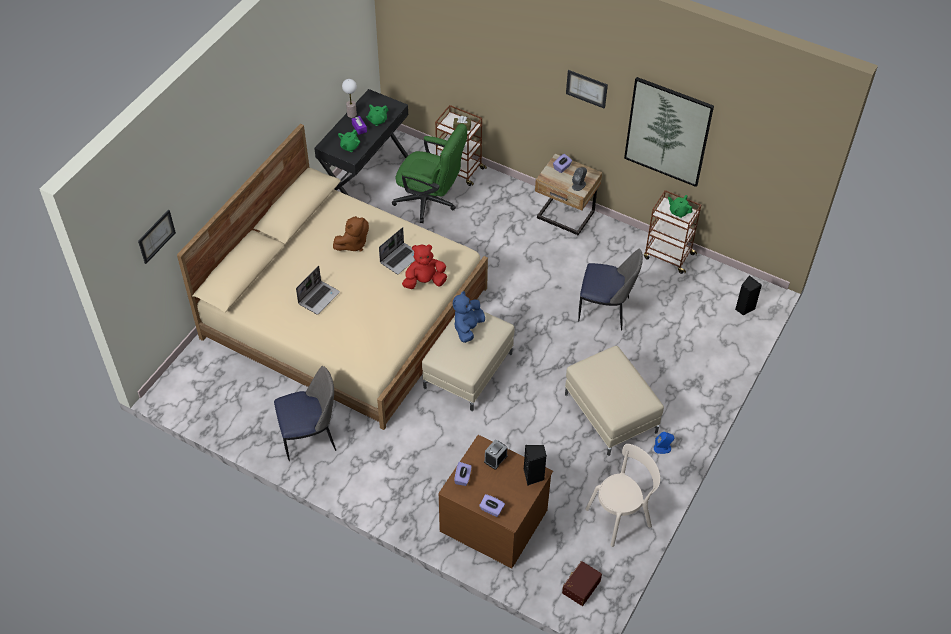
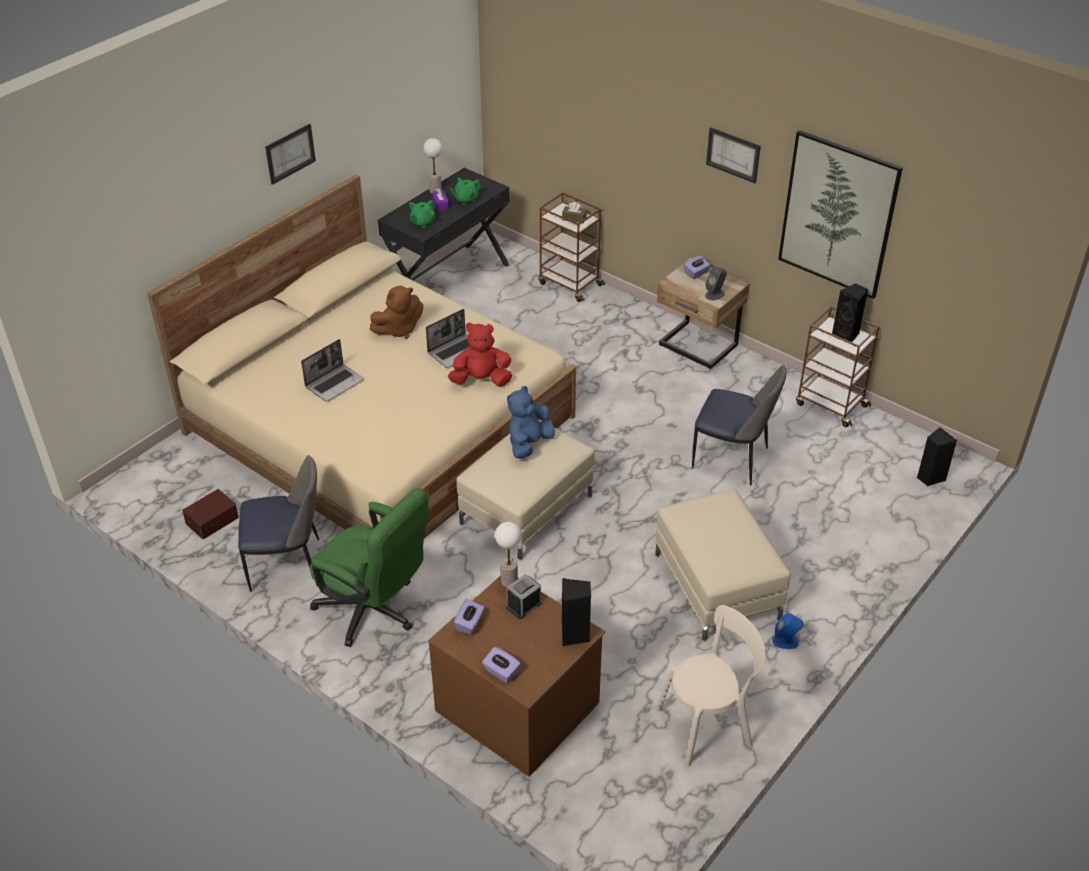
camera: 10 degrees right, 10 degrees down
picture [138,210,176,264] -> picture moved to [265,124,316,185]
green office chair [392,124,467,223] -> green office chair moved to [309,488,429,647]
brown storage box [562,561,602,606] -> brown storage box moved to [182,489,239,539]
green teapot [668,195,693,218] -> black speaker [832,283,868,342]
none -> table lamp [495,522,521,587]

